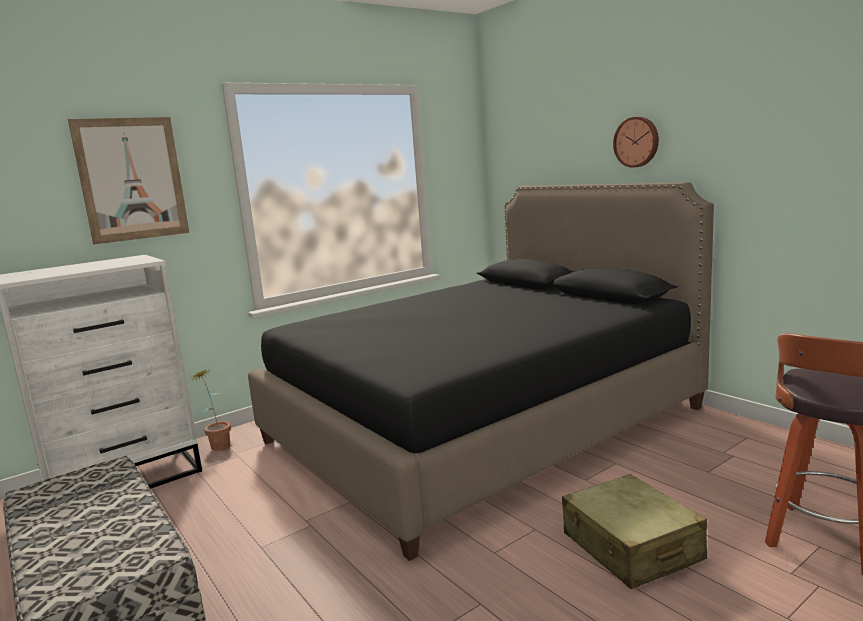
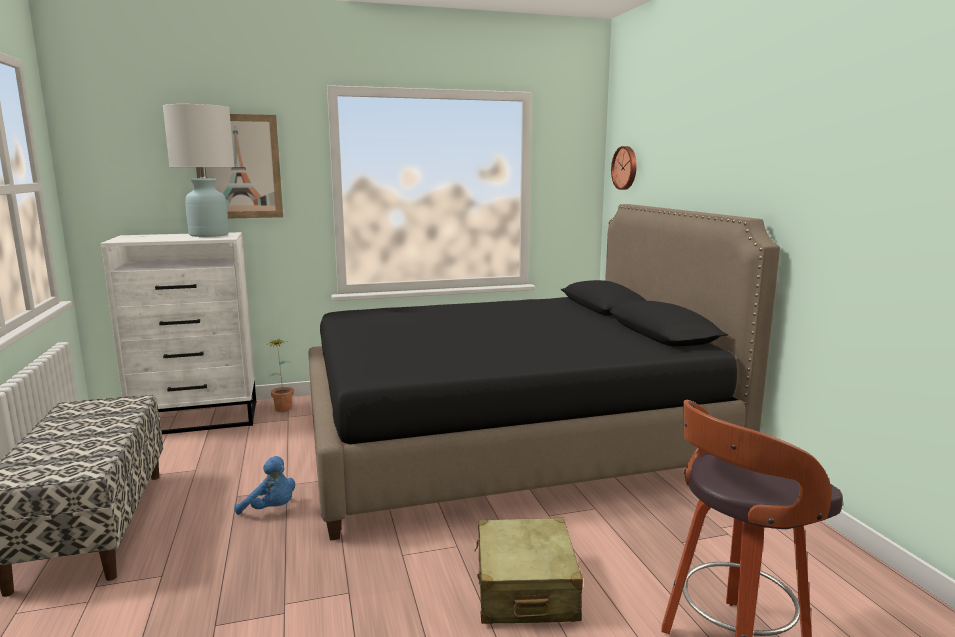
camera: 20 degrees right, 0 degrees up
wall clock [613,117,659,168] -> wall clock moved to [611,146,637,190]
none -> white table lamp [163,104,235,237]
none -> blue plush toy [234,456,295,515]

